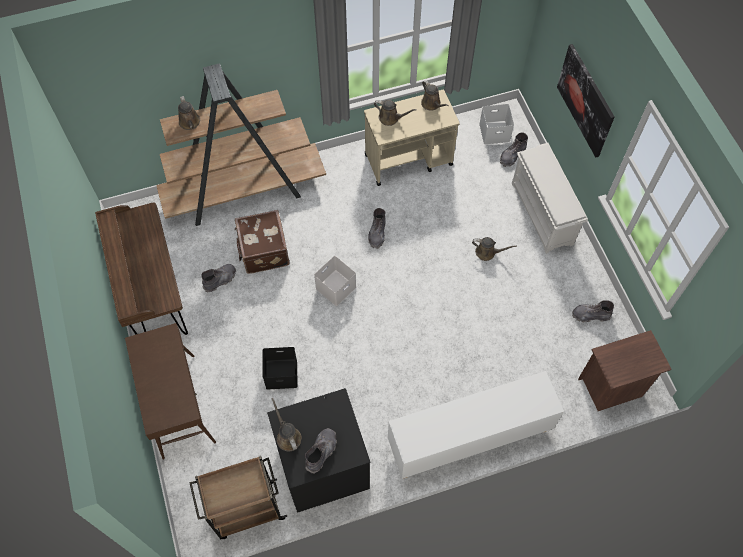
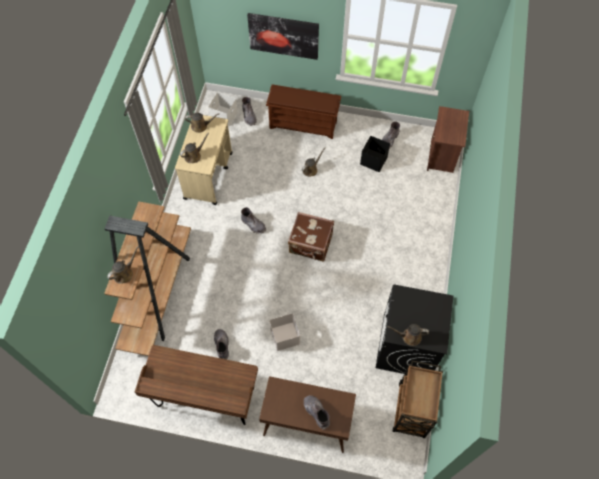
camera: 60 degrees left, 0 degrees up
brown watering can [178,96,200,130] -> brown watering can turned 60 degrees counterclockwise [107,246,139,284]
brown suitcase [235,210,290,274] -> brown suitcase moved to [288,212,334,262]
black storage box [263,347,298,389] -> black storage box moved to [360,136,390,172]
grey boot [305,428,337,474] -> grey boot moved to [304,395,330,430]
white storage box [314,256,356,306] -> white storage box moved to [269,313,300,351]
white cabinet [388,371,564,479] -> none
white shoe rack [512,143,588,254] -> brown shoe rack [266,85,341,139]

